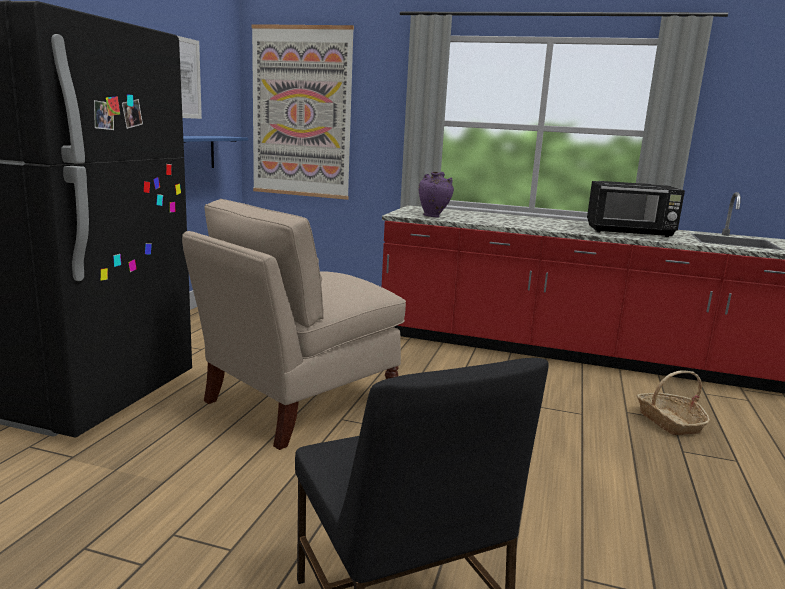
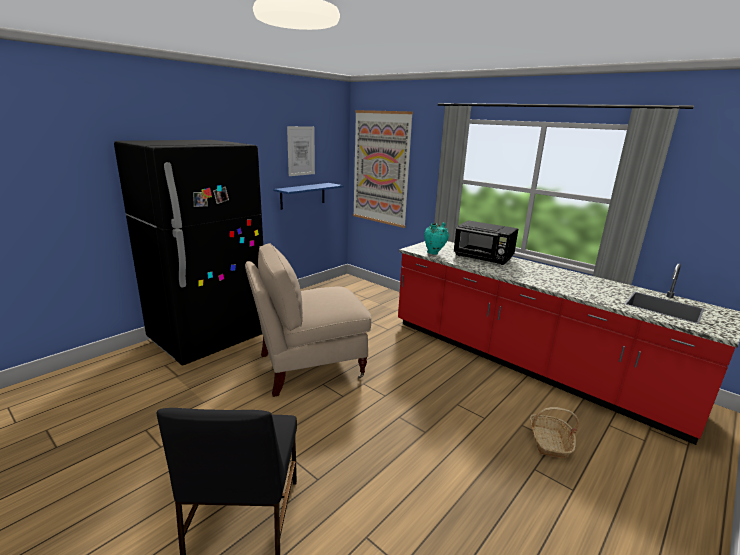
camera: 25 degrees right, 5 degrees up
purple vase [419,172,454,218] -> turquoise vase [424,222,449,255]
black microwave [587,181,685,237] -> black microwave moved to [453,220,519,265]

